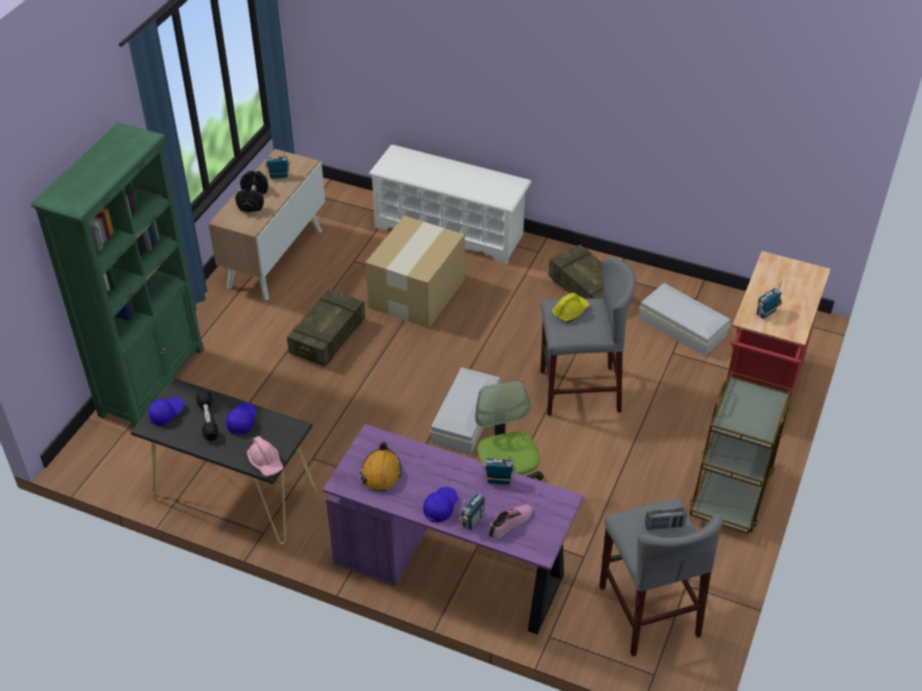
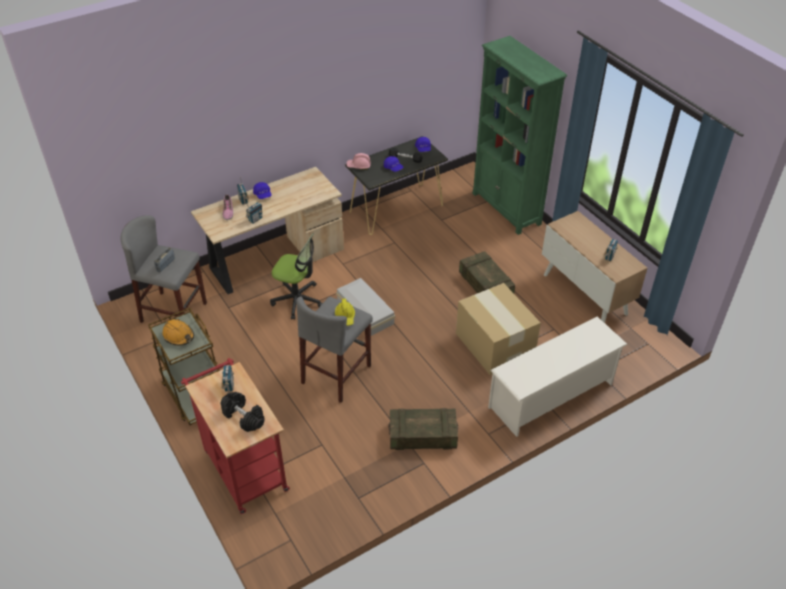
camera: 125 degrees right, 0 degrees up
black dumbbell [235,171,268,212] -> black dumbbell moved to [221,392,265,432]
purple desk [323,424,584,635] -> beige desk [191,167,344,294]
orange hard hat [360,441,401,491] -> orange hard hat moved to [162,319,194,346]
white storage box [639,283,731,356] -> none

